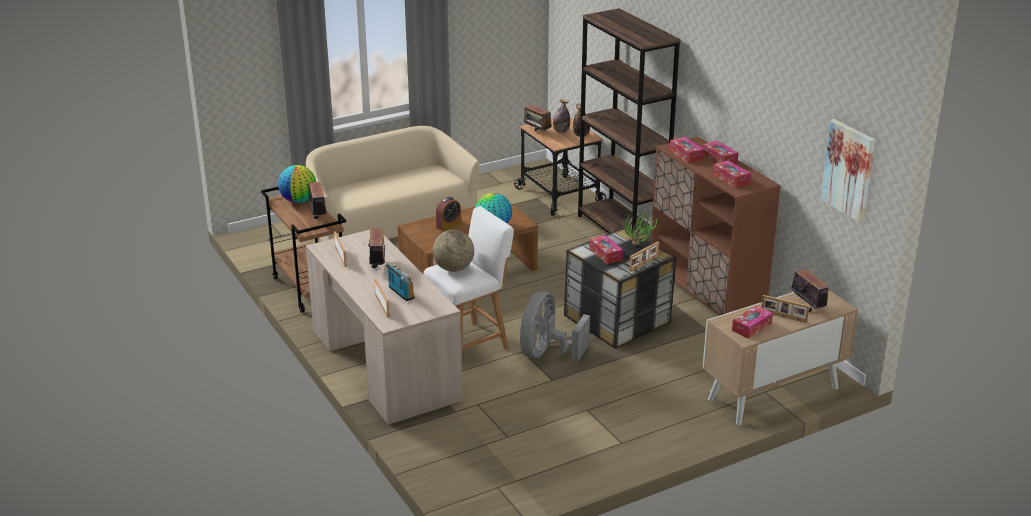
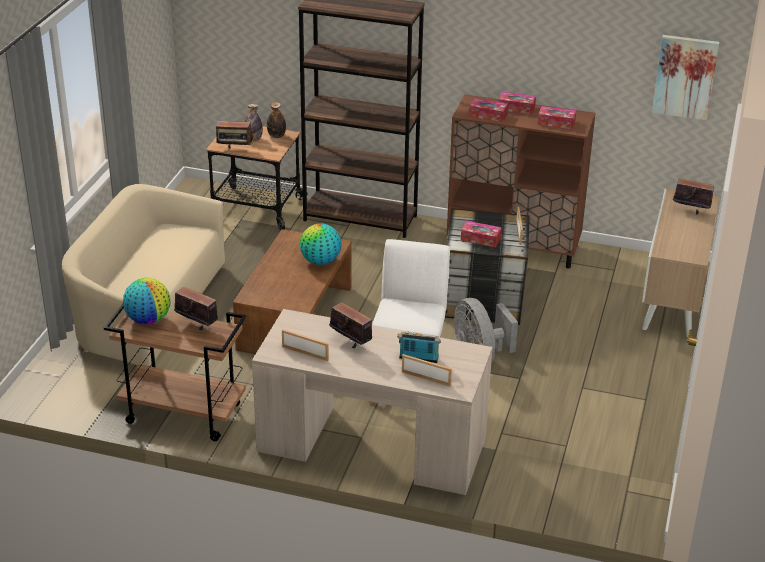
camera: 45 degrees left, 5 degrees up
globe [433,230,474,272] -> none
alarm clock [436,197,461,231] -> none
potted plant [624,210,658,245] -> none
tissue box [732,305,773,339] -> none
picture frame [762,295,809,323] -> none

